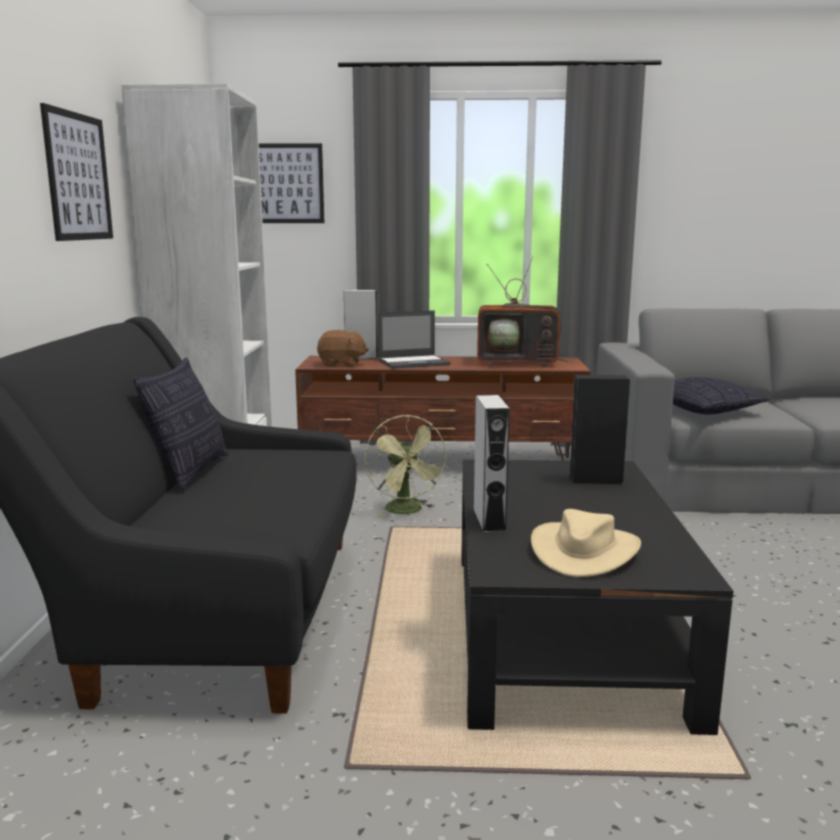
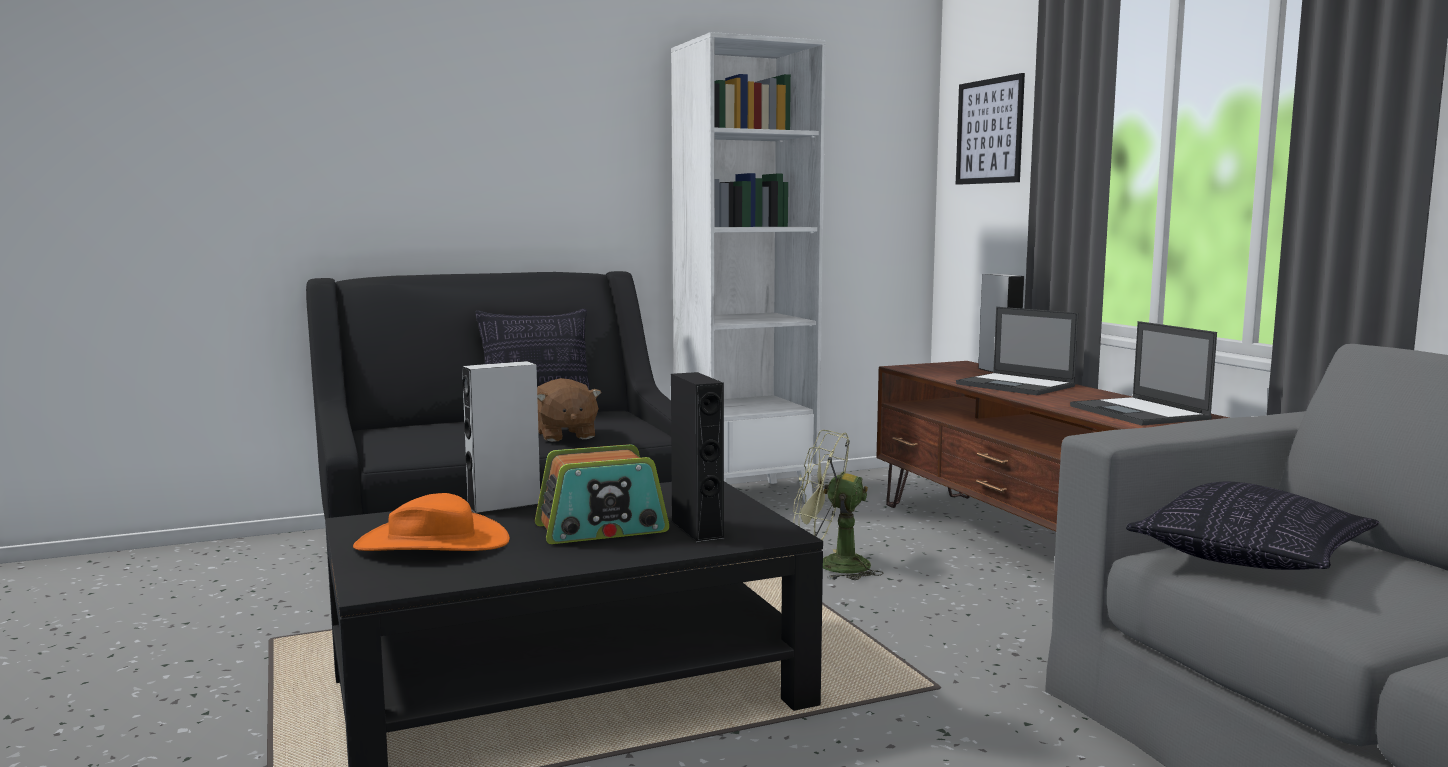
camera: 65 degrees right, 5 degrees down
picture [40,103,113,241] -> none
brown plush toy [317,330,369,367] -> brown plush toy moved to [537,378,602,442]
green fan [364,415,448,516] -> green fan turned 60 degrees clockwise [793,430,884,580]
television [477,257,572,367] -> laptop [1070,321,1217,425]
beige hat [531,509,641,577] -> orange hat [353,493,510,551]
none -> radio [535,444,669,544]

